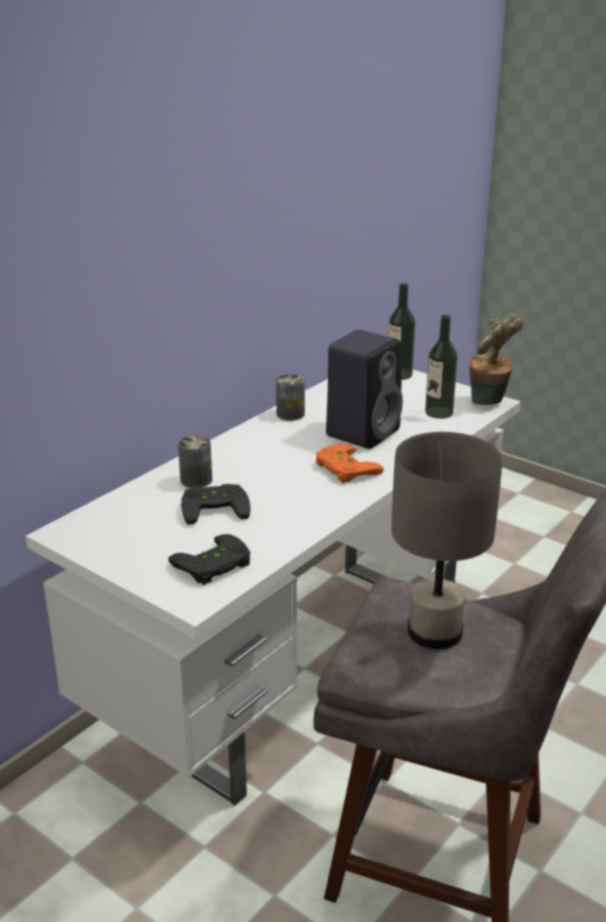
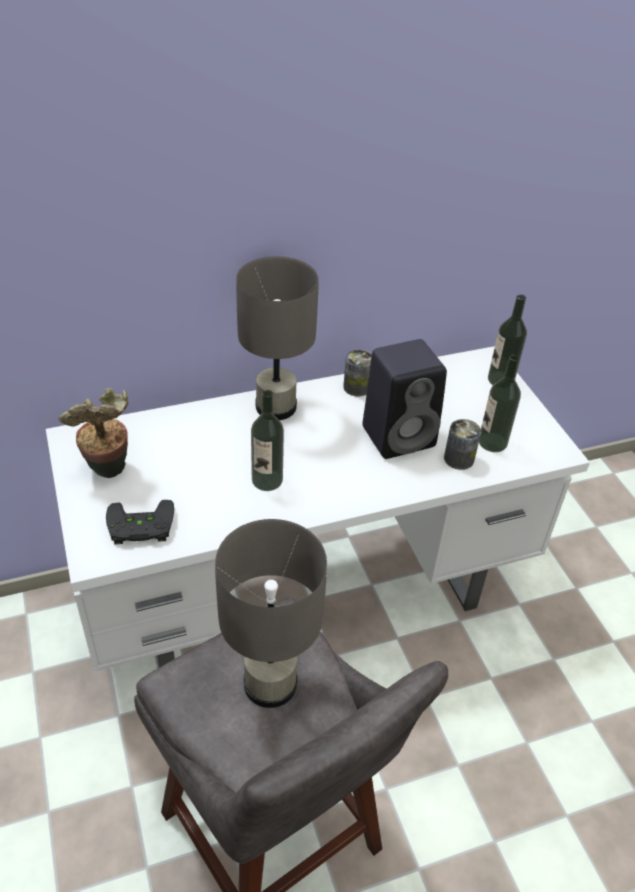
camera: 30 degrees right, 15 degrees up
can [178,435,212,488] -> can moved to [444,419,481,470]
black game controller [181,484,251,525] -> none
orange game controller [316,444,384,483] -> none
potted plant [469,313,523,405] -> potted plant moved to [59,388,128,478]
none -> grey table lamp [236,257,319,420]
none -> bottle [251,390,284,491]

